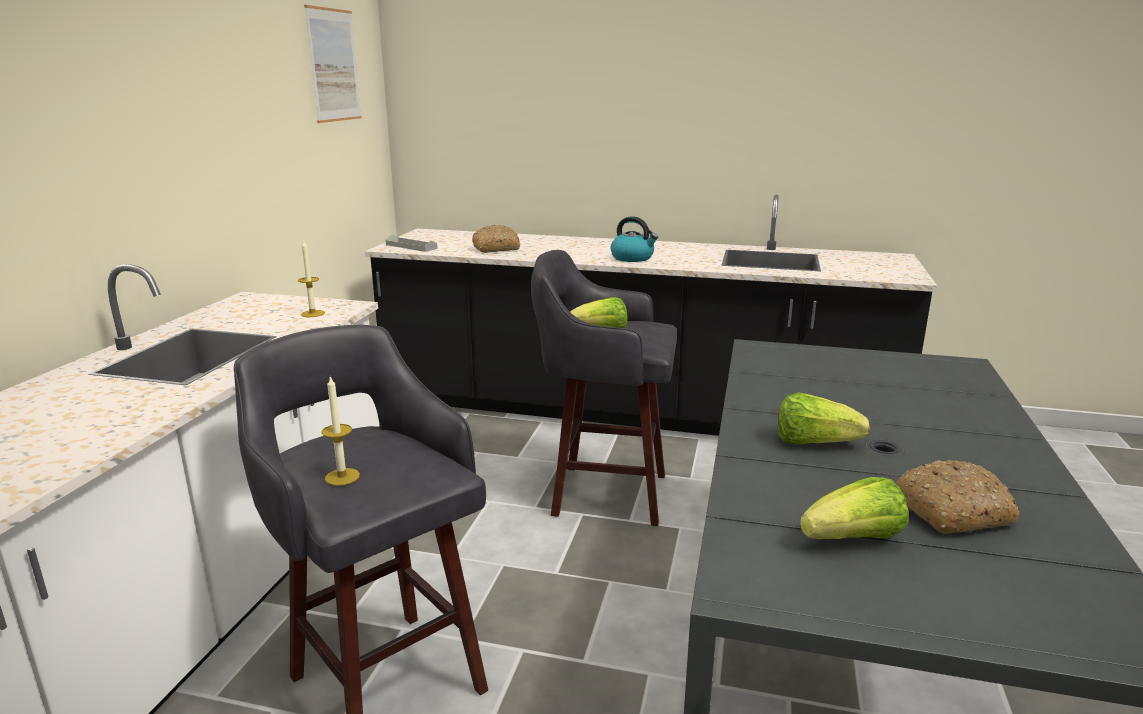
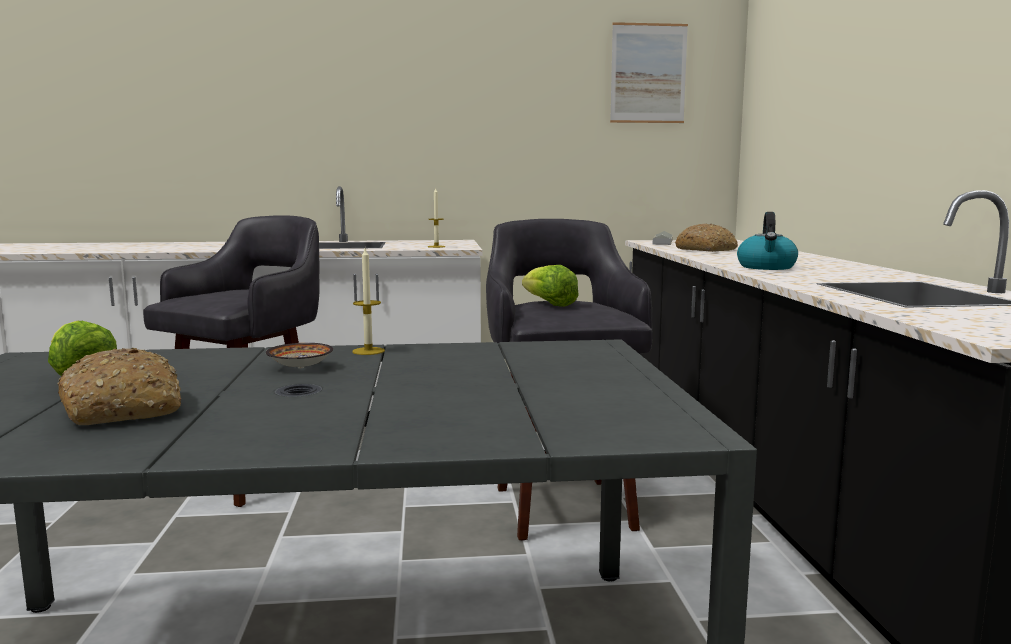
camera: 70 degrees right, 10 degrees down
candle [321,376,360,486] -> candle moved to [352,248,385,355]
lettuce [778,392,870,445] -> bowl [266,343,333,369]

